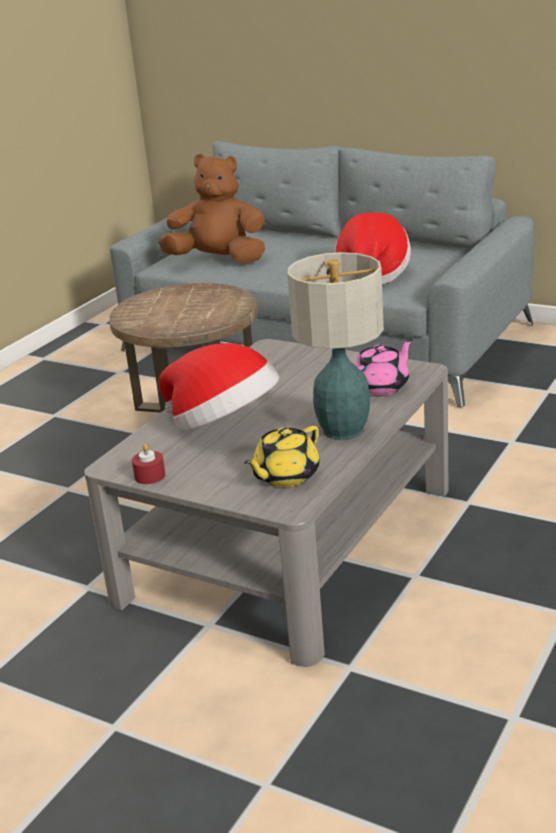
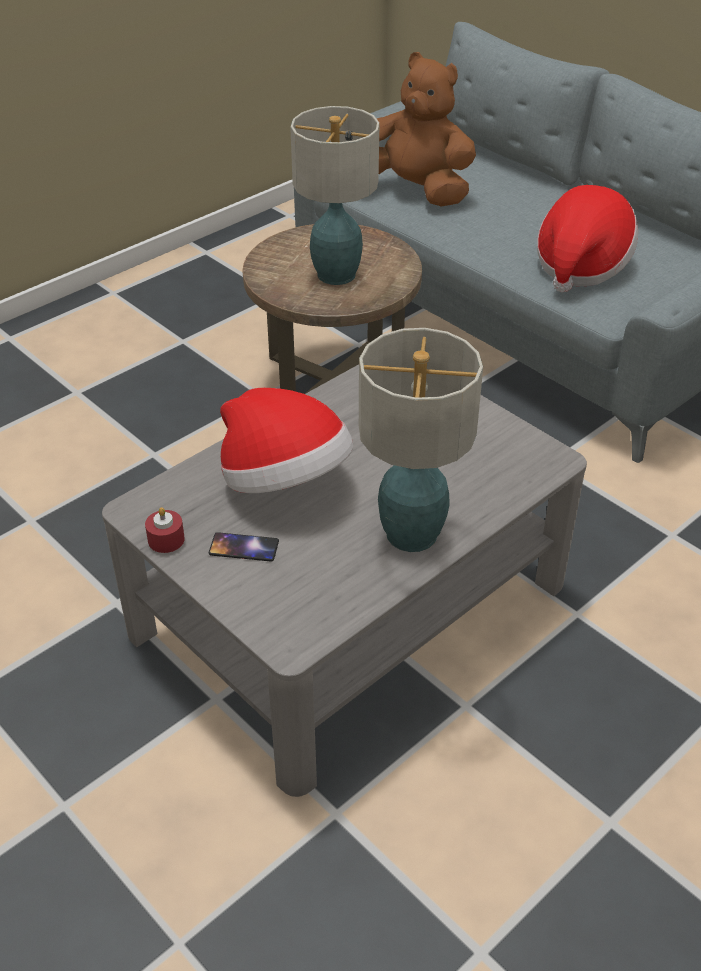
camera: 15 degrees right, 15 degrees up
yellow teapot [244,426,320,487] -> none
pink teapot [354,339,413,395] -> none
none -> phone [209,532,279,561]
none -> table lamp [290,106,380,285]

